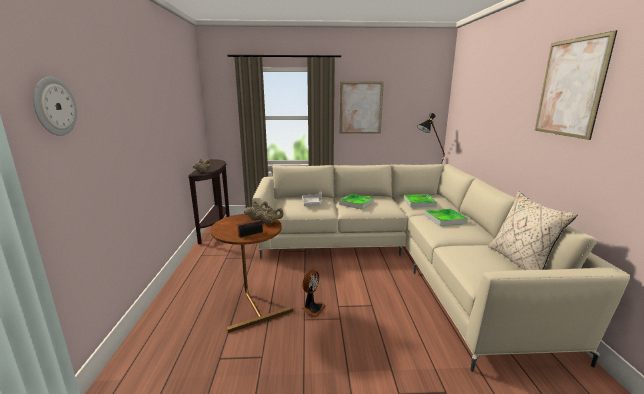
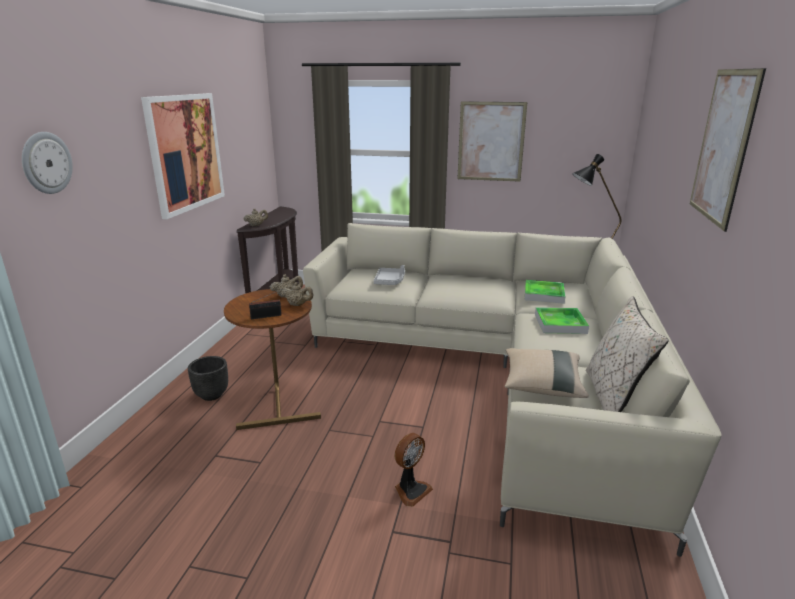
camera: 15 degrees right, 5 degrees up
fan [302,270,326,318] -> fan moved to [394,433,433,507]
tray [339,194,374,210] -> none
none -> picture [141,93,225,219]
none -> black planter [188,356,228,401]
none -> beige pillow [505,348,589,398]

